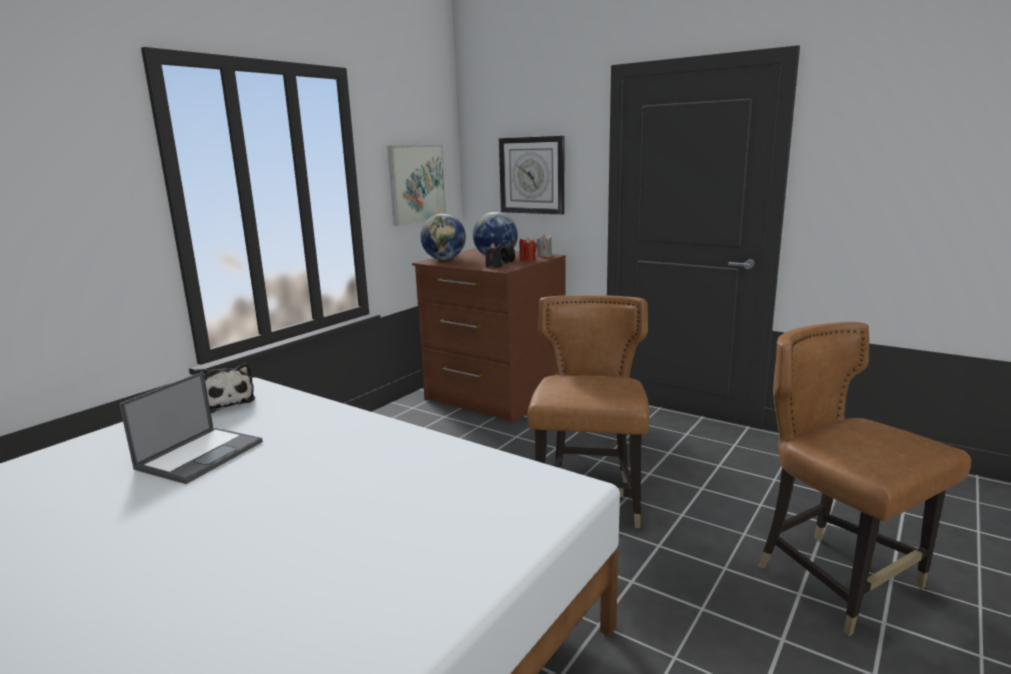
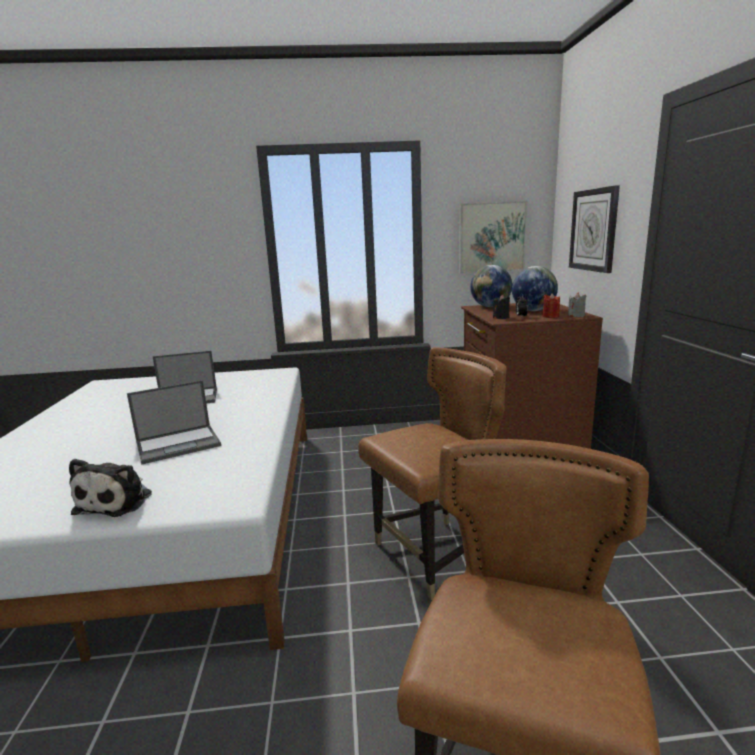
camera: 50 degrees right, 0 degrees up
plush toy [193,363,255,413] -> plush toy moved to [69,459,152,517]
none -> laptop [127,380,221,465]

